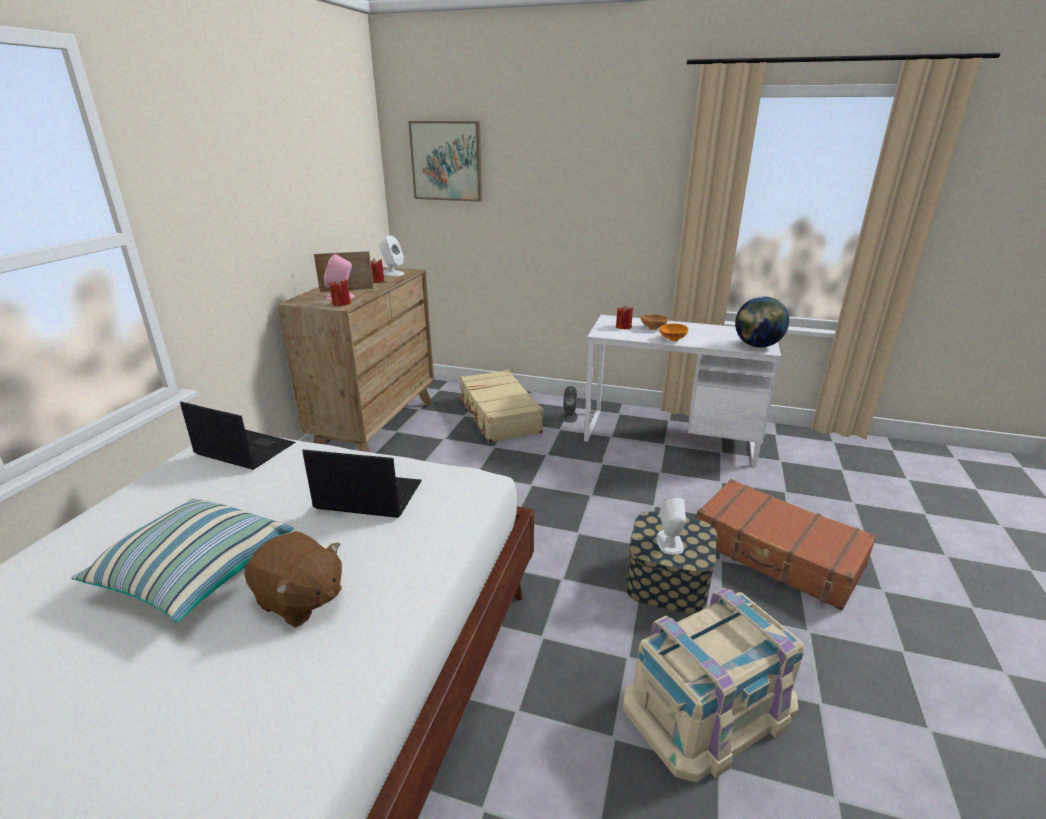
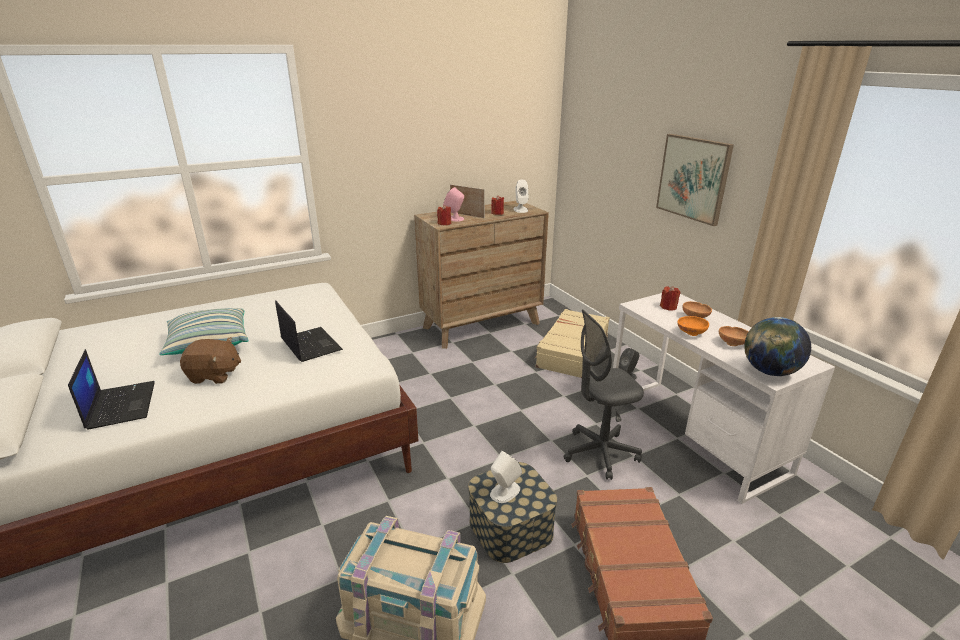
camera: 45 degrees right, 0 degrees up
laptop [180,402,296,470] -> laptop moved to [68,349,155,430]
brown plush toy [244,531,342,627] -> brown plush toy turned 75 degrees counterclockwise [180,337,241,384]
picture [408,121,482,202] -> picture moved to [656,134,734,226]
none -> grey office chair [564,309,644,480]
none -> brown bowl [719,326,749,346]

